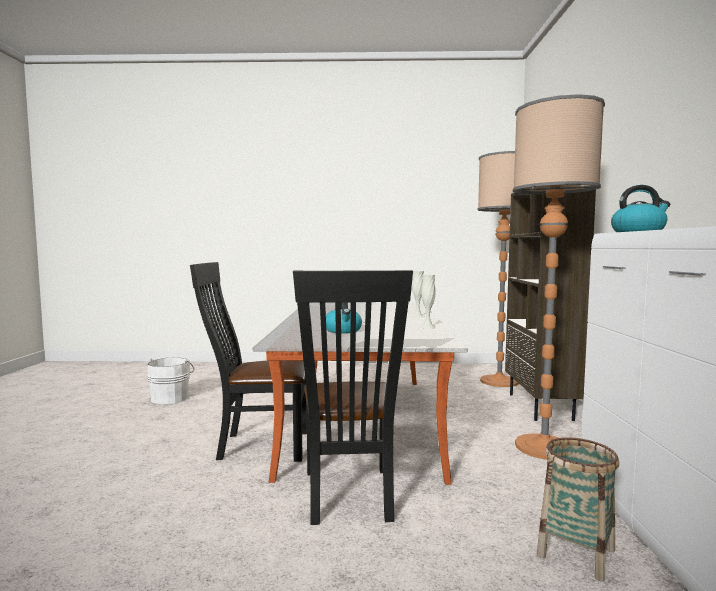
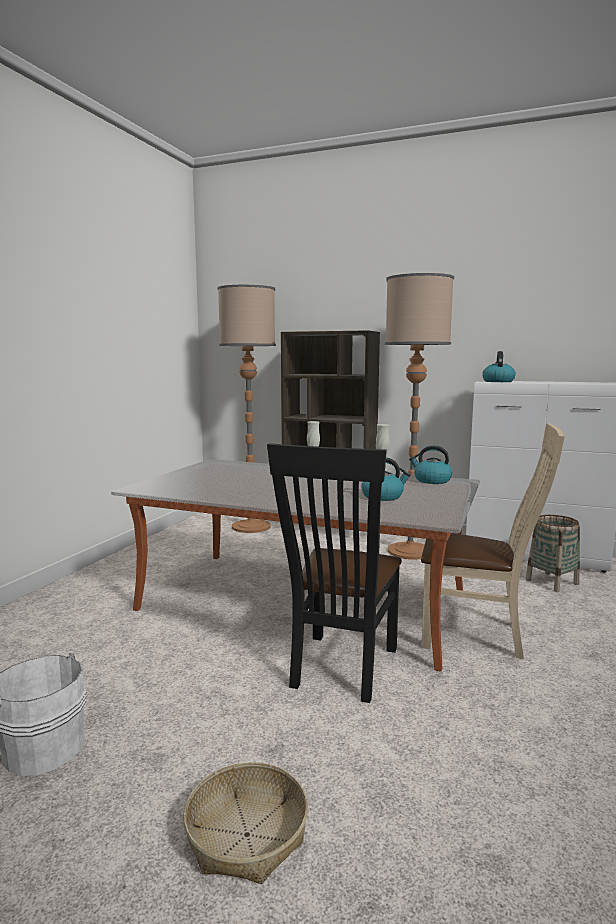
camera: 70 degrees left, 5 degrees up
black chair [293,270,413,525] -> beige chair [421,423,565,659]
none -> basket [183,762,308,884]
none -> kettle [409,445,452,484]

